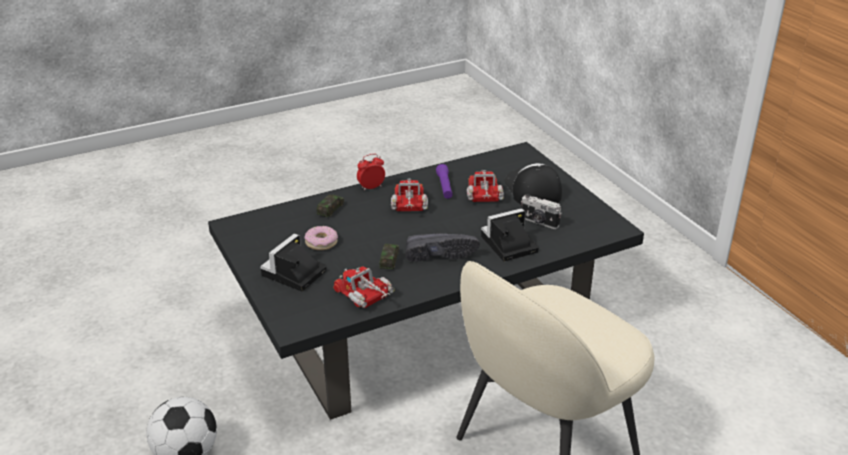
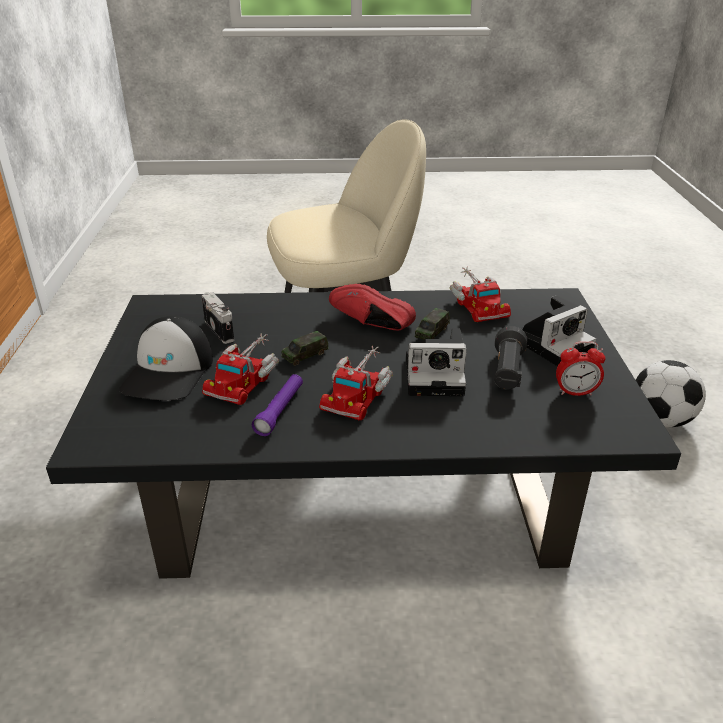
camera: 155 degrees left, 0 degrees up
donut [304,226,338,250] -> black flashlight [494,326,527,390]
toy car [317,195,344,217] -> toy car moved to [281,331,329,366]
alarm clock [357,153,385,191] -> alarm clock moved to [556,341,606,396]
black shoe [405,233,480,262] -> red shoe [329,284,416,331]
camera [481,208,539,261] -> camera moved to [406,328,467,396]

